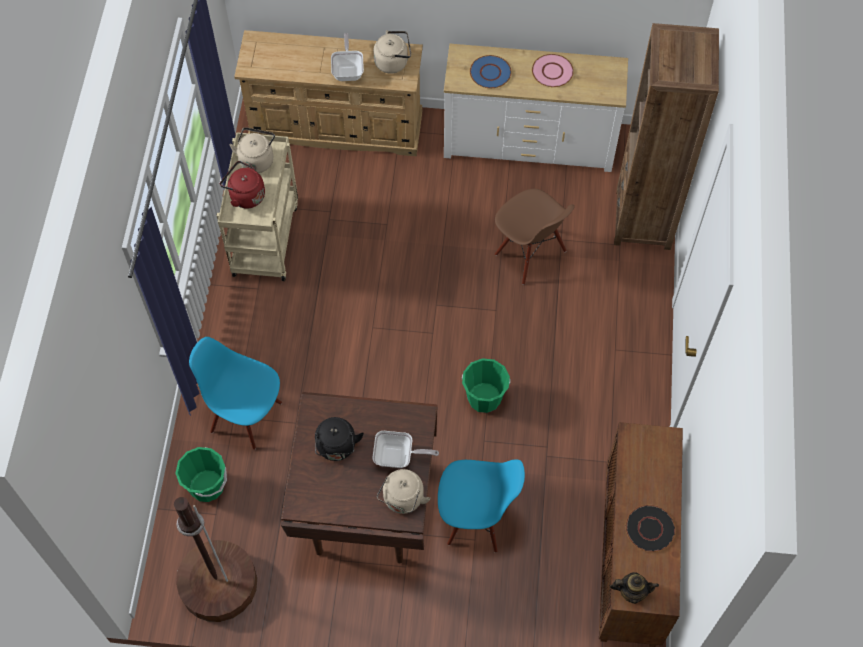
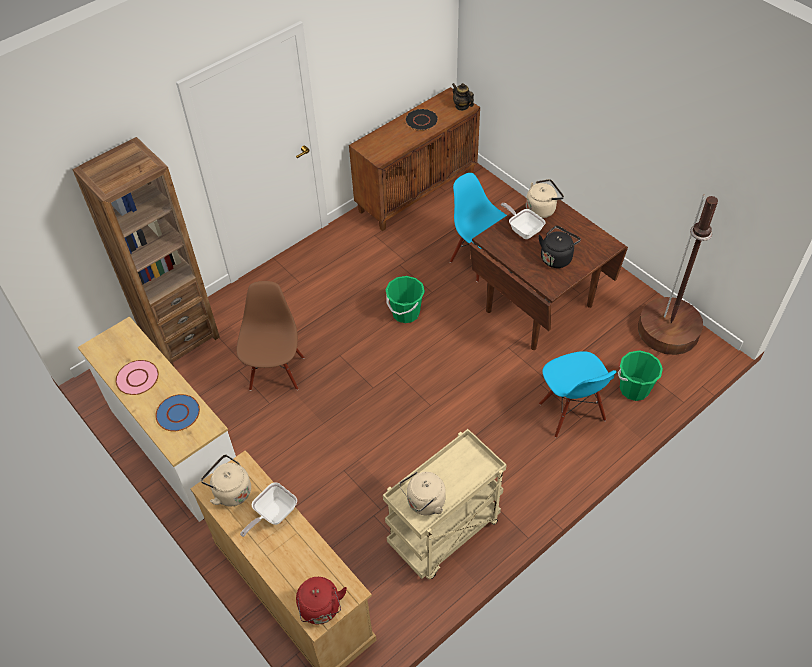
camera: 135 degrees left, 10 degrees down
red kettle [220,161,265,208] -> red kettle moved to [296,577,347,625]

